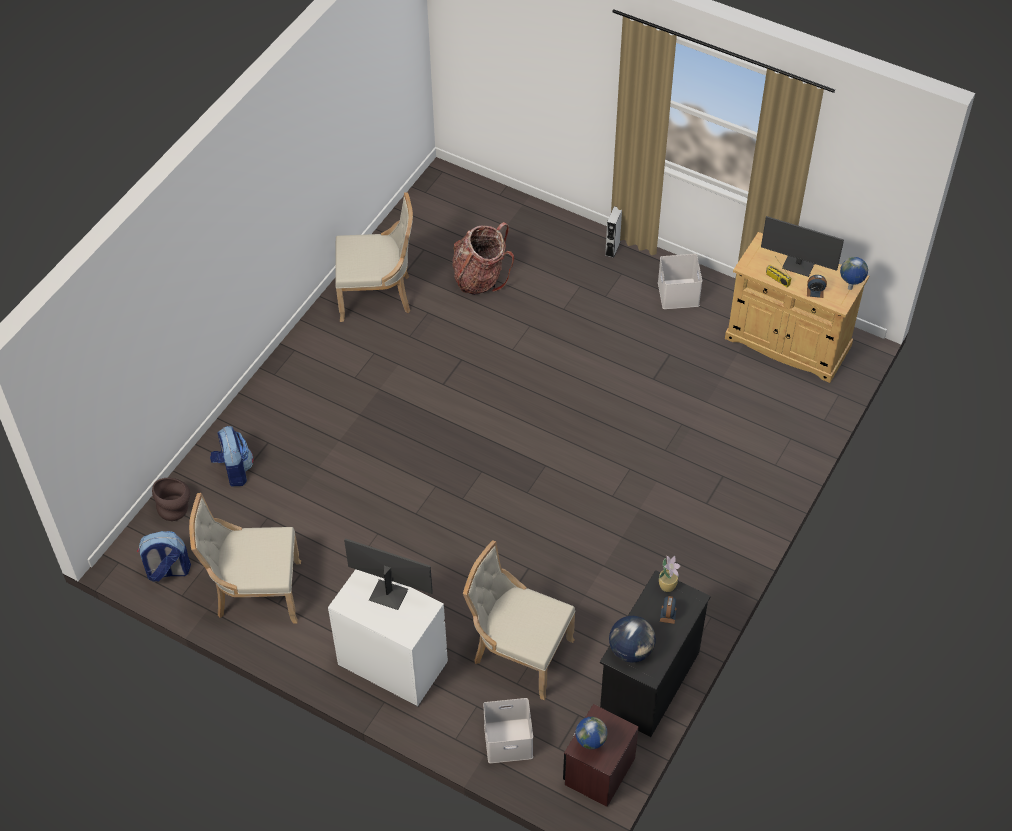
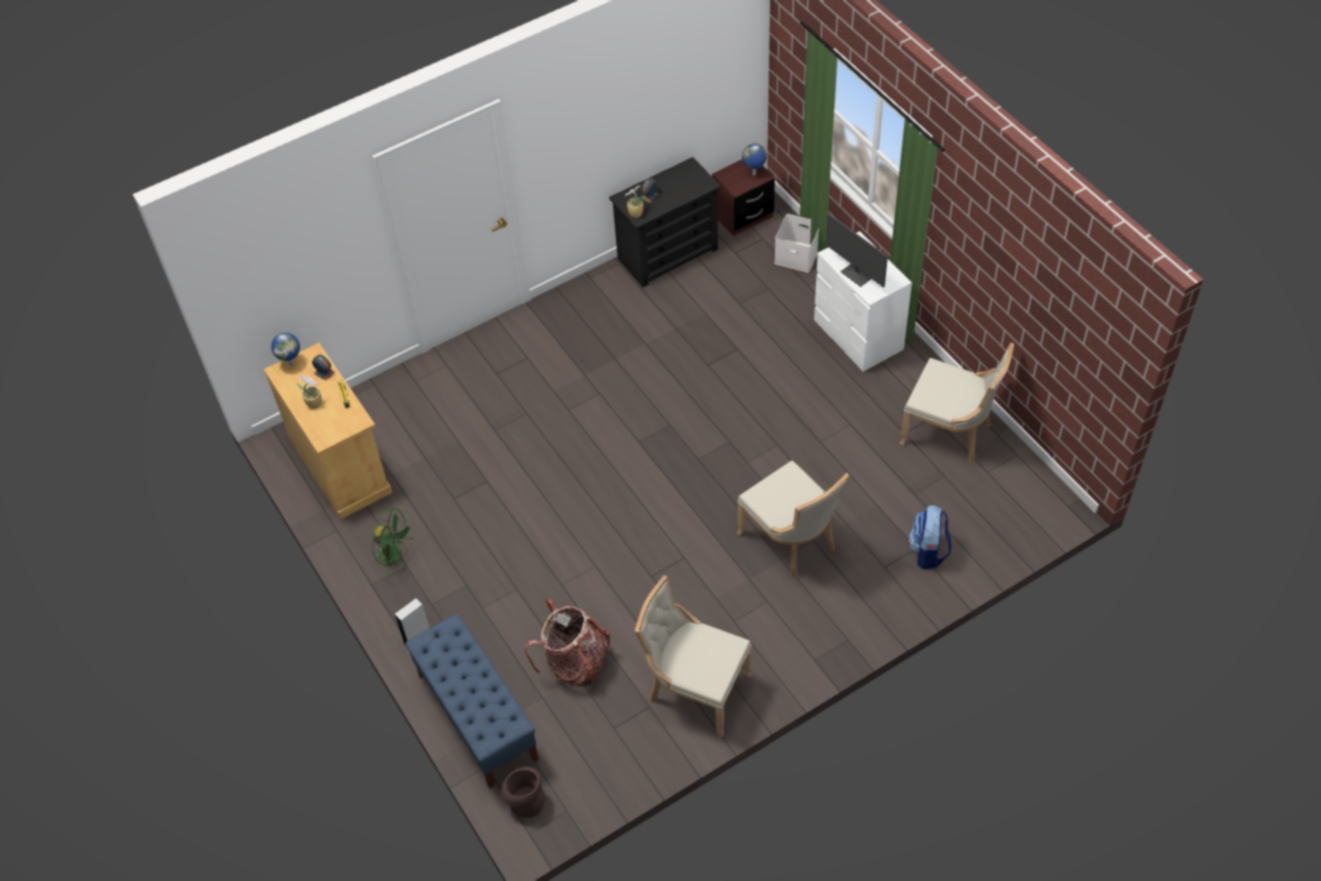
camera: 150 degrees left, 0 degrees up
backpack [137,531,191,582] -> none
brown vase [152,478,190,521] -> brown vase moved to [501,767,545,818]
beige chair [463,540,575,700] -> beige chair moved to [737,461,849,578]
globe [609,616,656,662] -> none
white storage box [658,254,702,309] -> green fan [372,507,413,576]
monitor [761,216,844,277] -> potted plant [297,374,322,409]
none -> blue bench [405,614,539,788]

